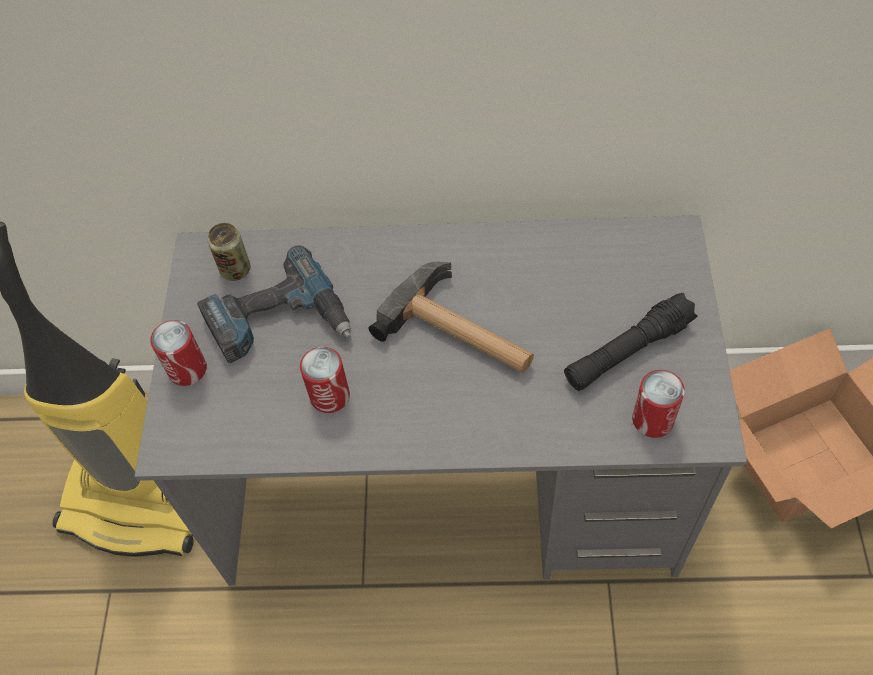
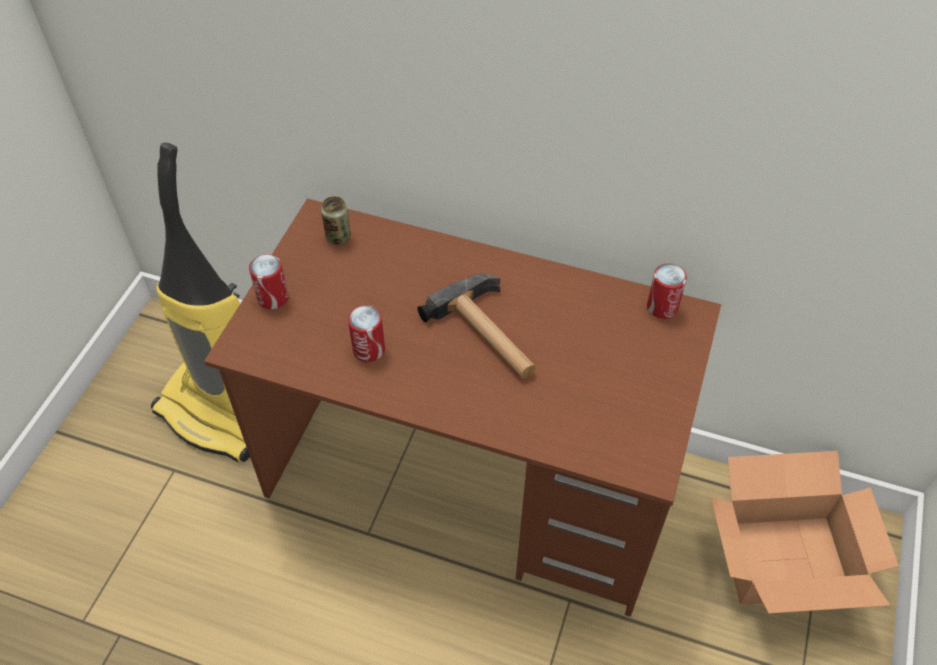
camera: 15 degrees right, 5 degrees down
grey desk [135,215,747,586] -> brown desk [204,199,721,617]
power drill [197,245,351,363] -> none
black flashlight [564,293,697,391] -> none
can [632,370,685,438] -> can moved to [647,263,687,319]

